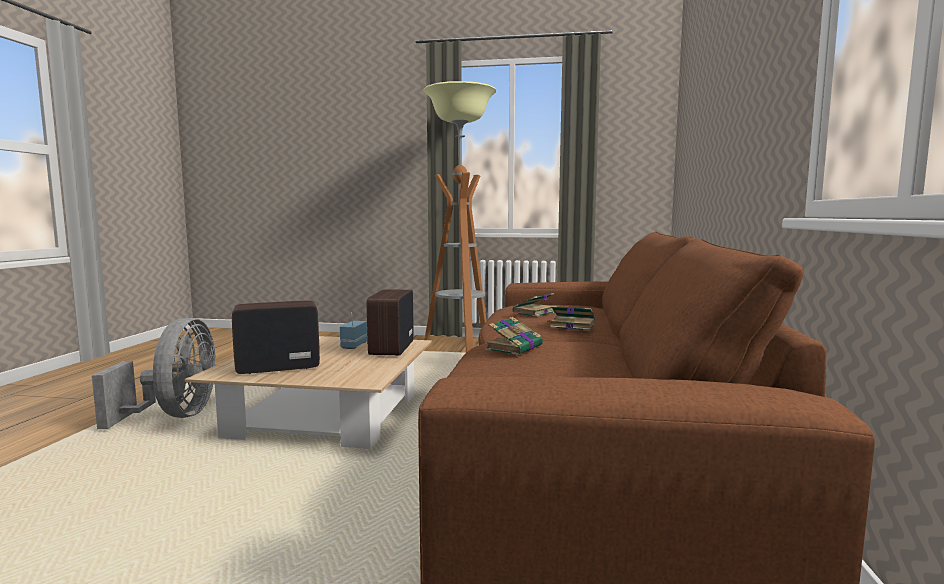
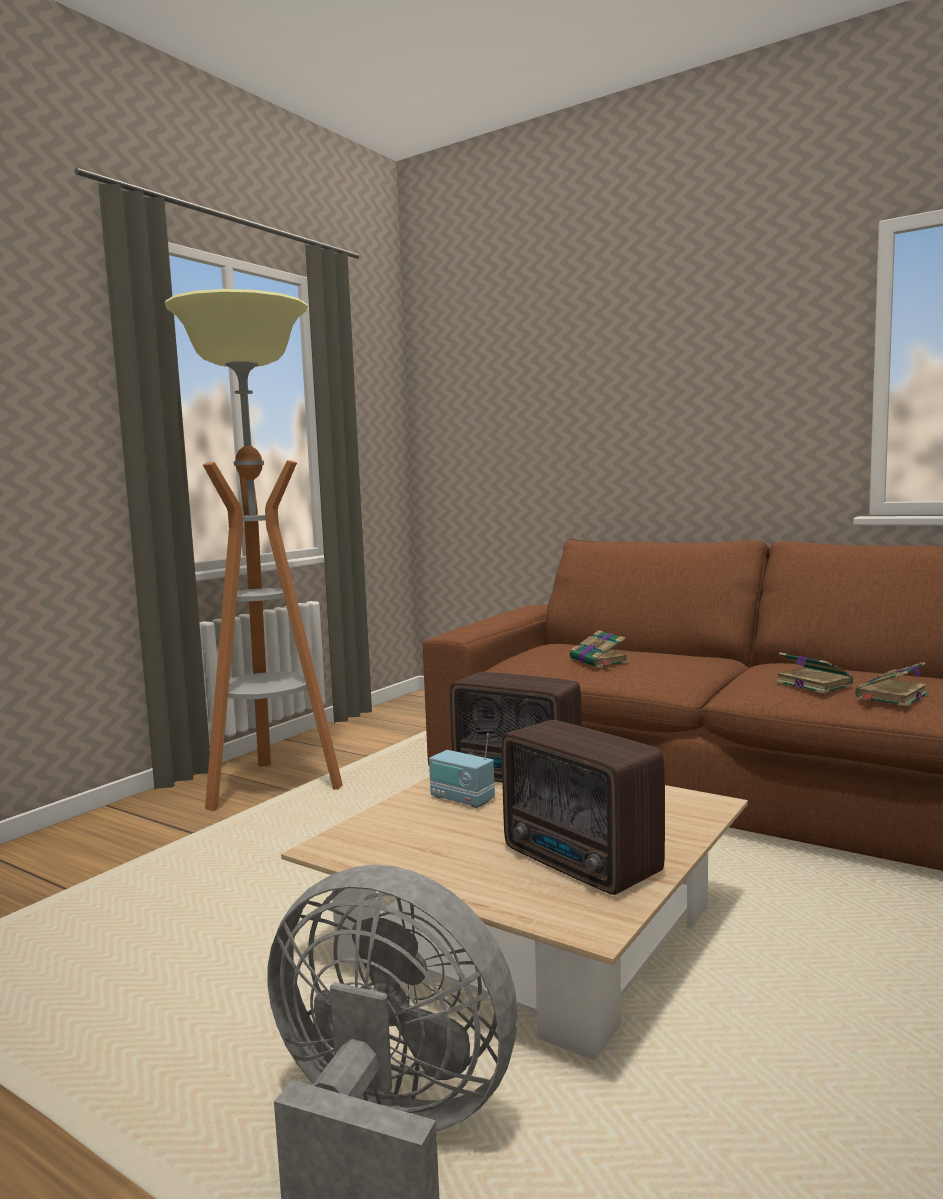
camera: 65 degrees left, 0 degrees up
radio [232,301,320,374] -> radio turned 45 degrees counterclockwise [502,720,665,895]
book [549,306,595,331] -> book moved to [855,662,929,706]

